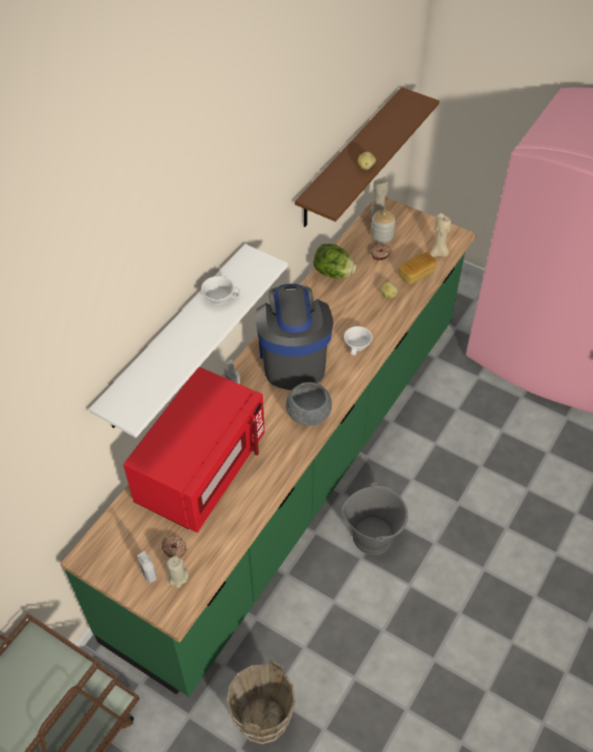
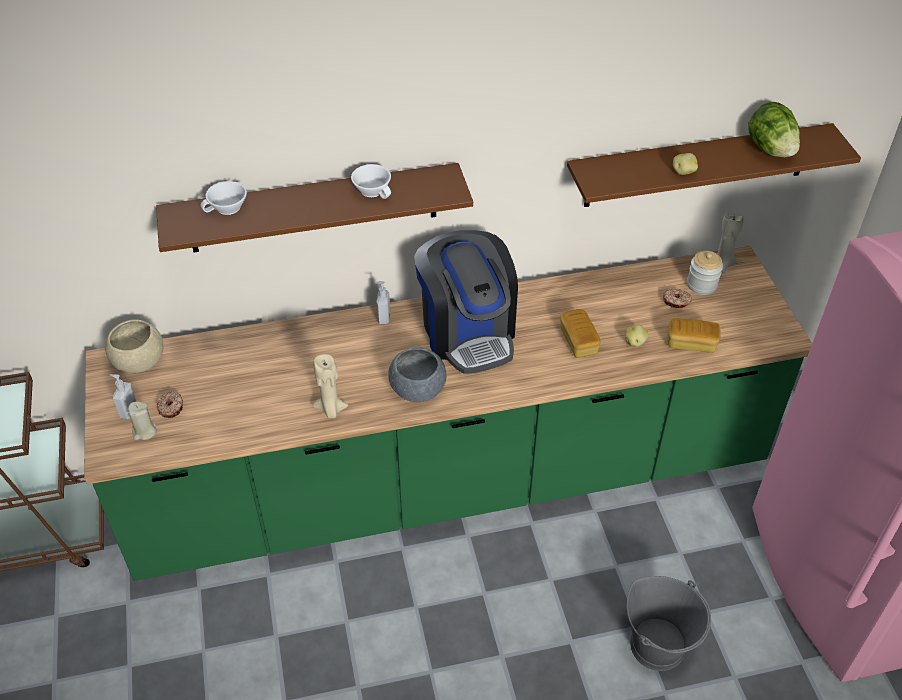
camera: 45 degrees right, 5 degrees down
white shelf [89,244,288,438] -> brown shelf [156,163,473,253]
red microwave [124,367,265,532] -> none
brown bucket [226,660,295,744] -> none
coffee machine [256,284,333,390] -> coffee machine turned 120 degrees clockwise [414,230,518,374]
lettuce [313,244,357,279] -> lettuce moved to [749,102,800,157]
grey bucket [342,482,408,555] -> grey bucket moved to [627,576,711,671]
white cup [344,326,372,355] -> white cup moved to [201,181,247,215]
beige candle [430,213,452,257] -> beige candle moved to [313,354,348,418]
none -> beige bowl [105,319,163,373]
none -> bread [560,309,601,358]

